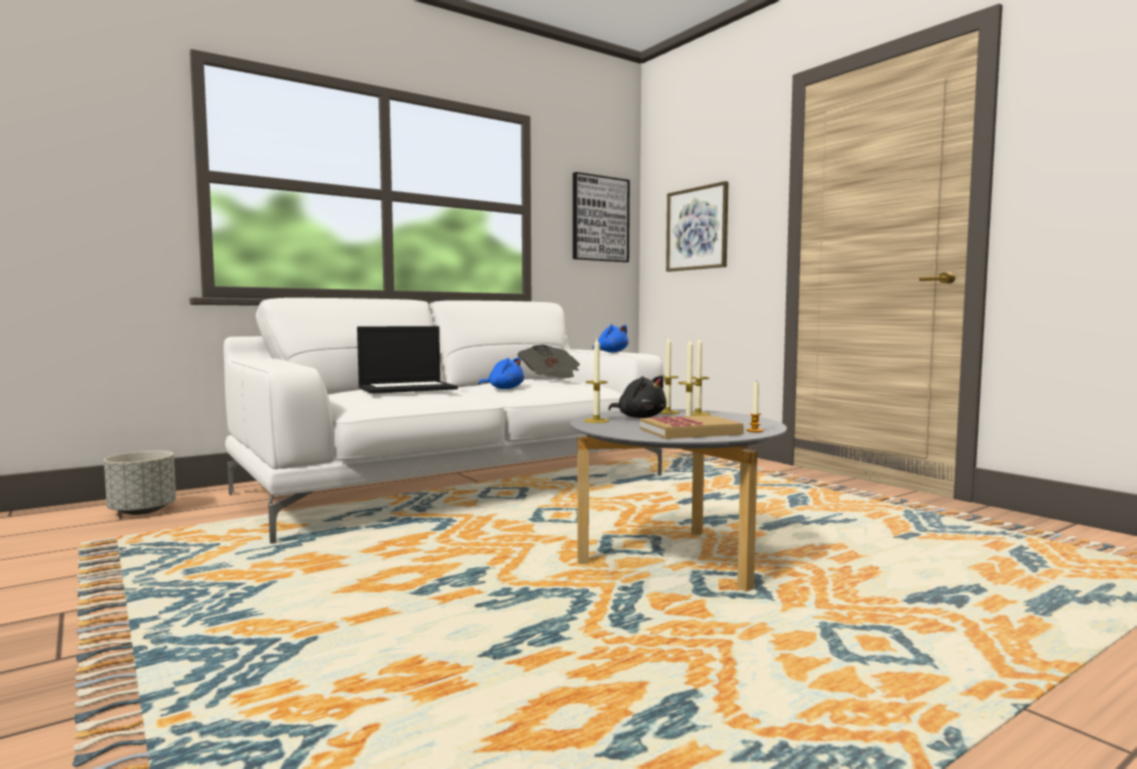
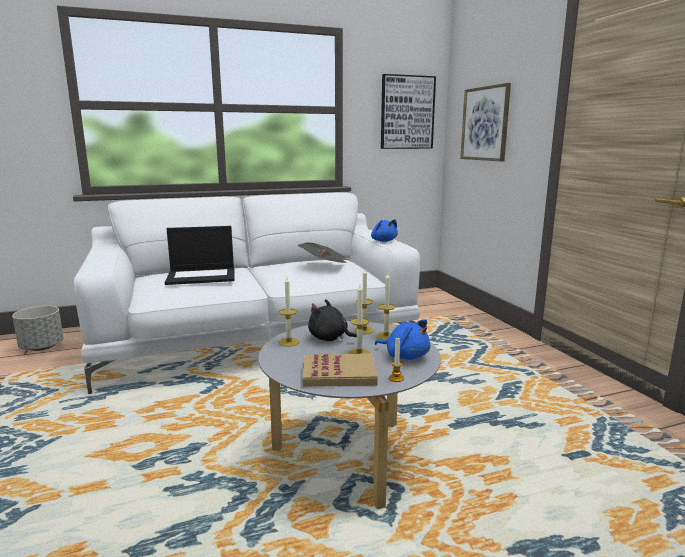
camera: 15 degrees right, 10 degrees up
blue plush toy [478,357,524,389] -> blue plush toy moved to [375,319,430,360]
black plush toy [608,376,667,418] -> black plush toy turned 150 degrees clockwise [308,299,357,342]

